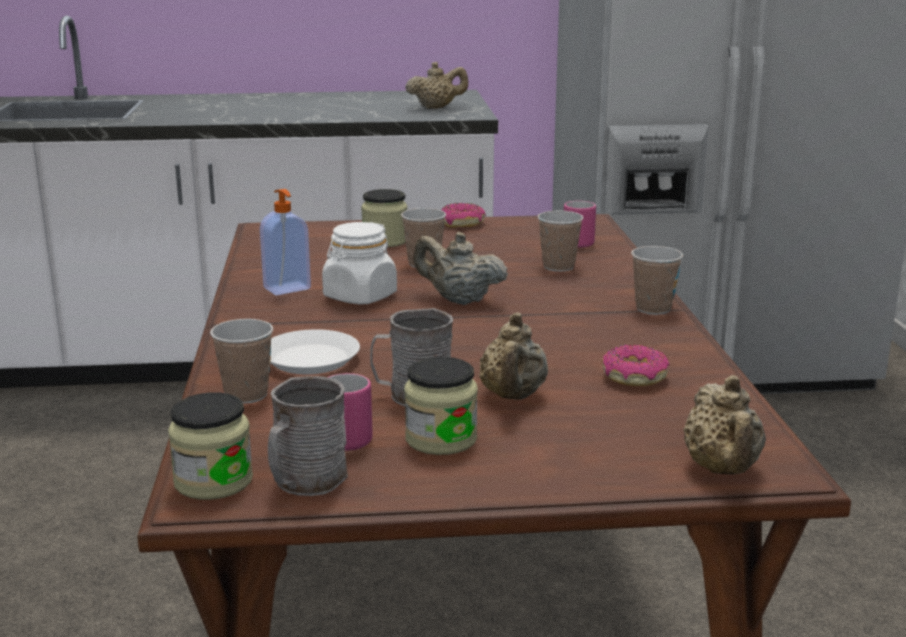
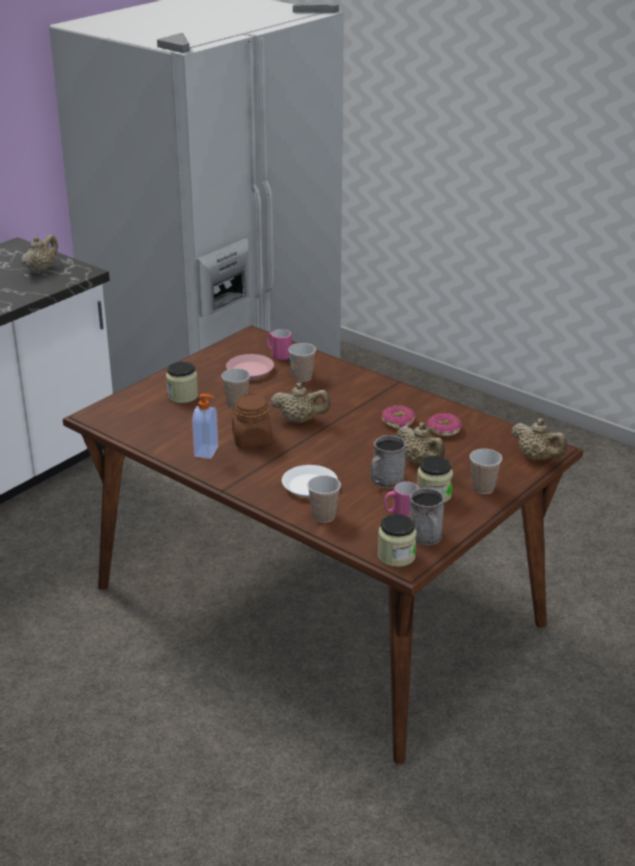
camera: 45 degrees left, 10 degrees up
white jar [322,222,397,305] -> brown jar [232,394,272,448]
beige teapot [413,232,508,305] -> beige teapot turned 150 degrees counterclockwise [271,383,331,423]
donut [441,203,486,228] -> donut moved to [382,405,416,429]
cup [631,246,683,315] -> cup moved to [470,449,502,494]
none -> pink plate [226,354,274,379]

